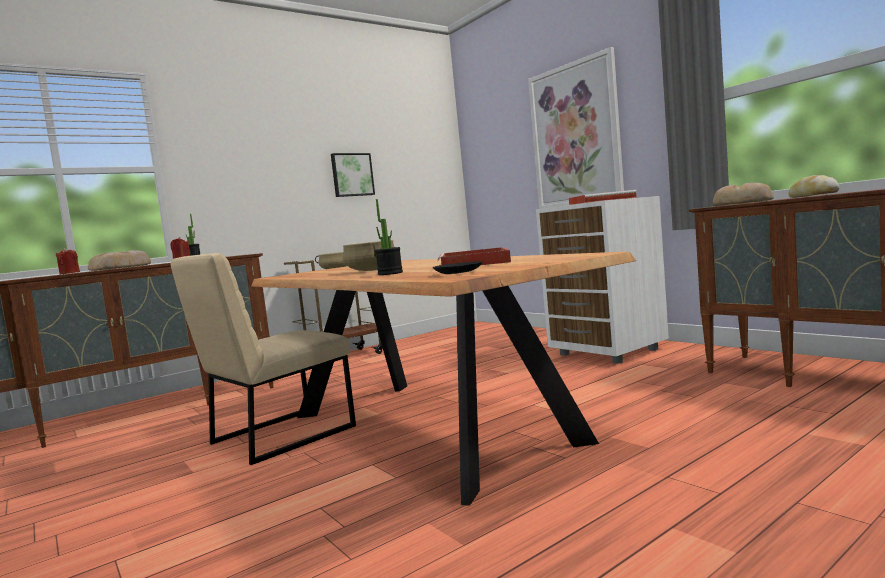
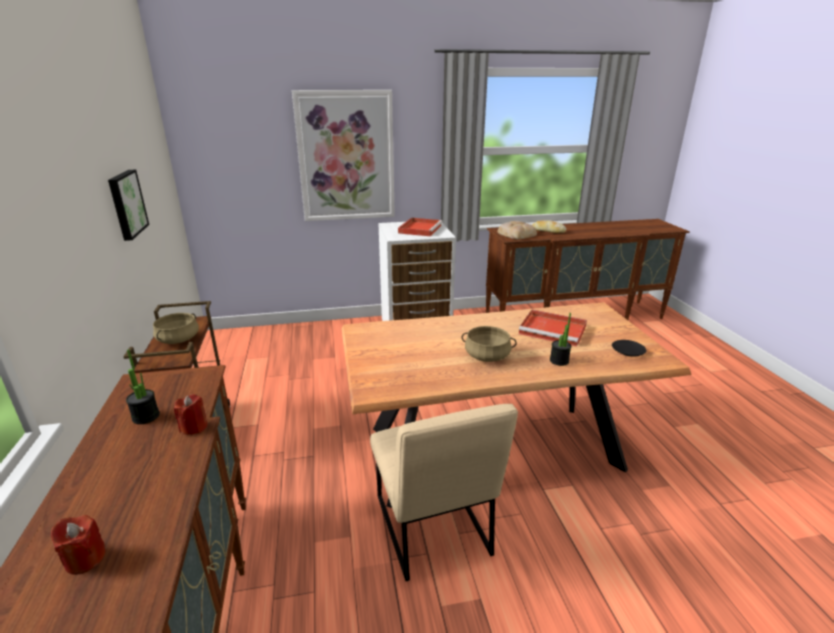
camera: 65 degrees left, 20 degrees up
bread [88,250,151,271] -> none

